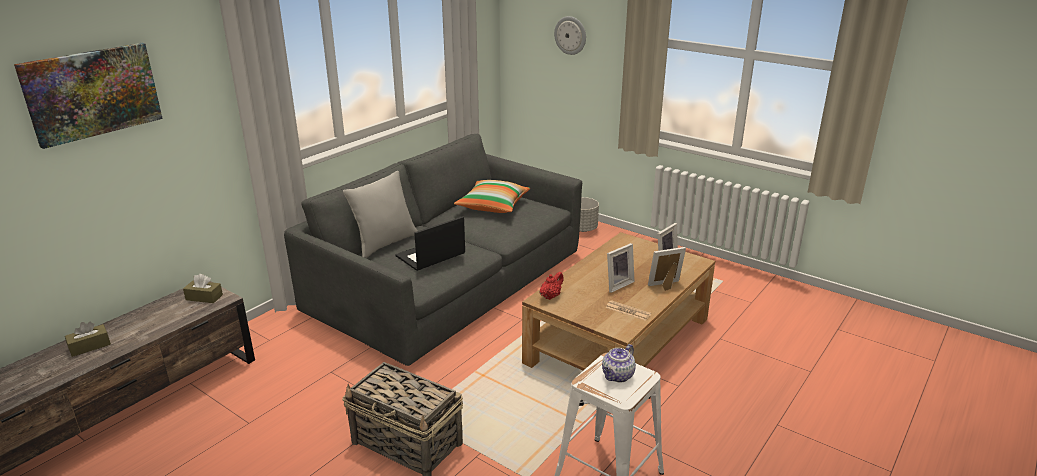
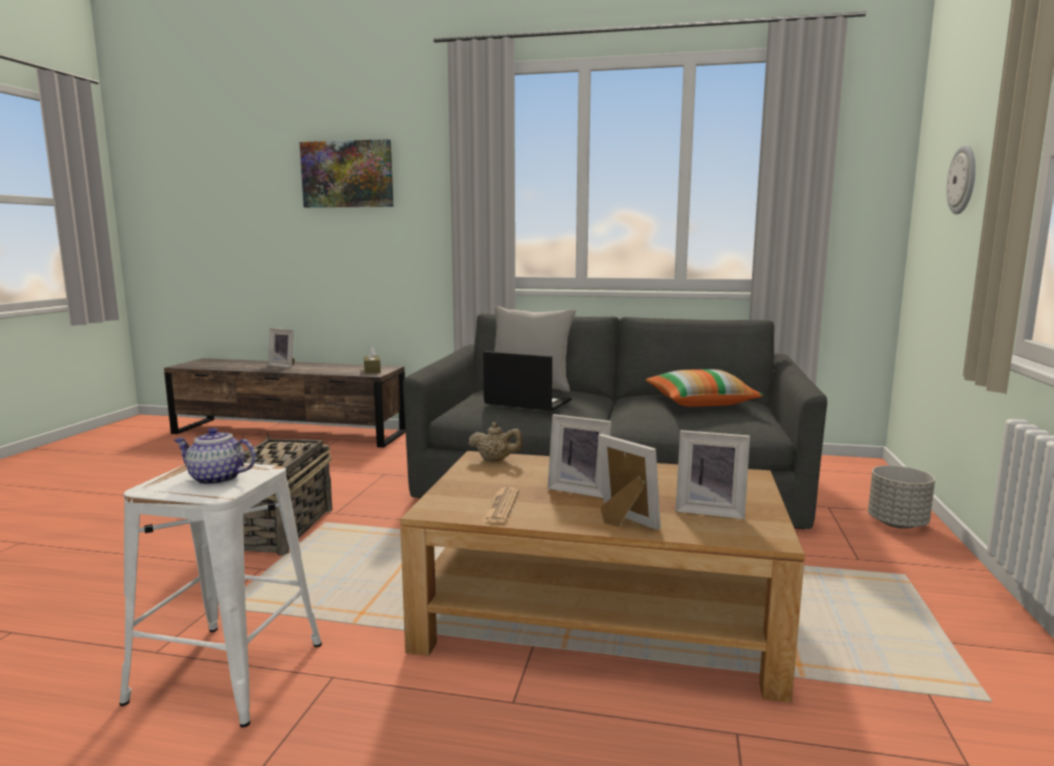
camera: 65 degrees right, 15 degrees down
brown tissue box [65,322,111,357] -> picture frame [268,328,295,368]
red teapot [540,272,564,300] -> beige teapot [469,422,523,462]

